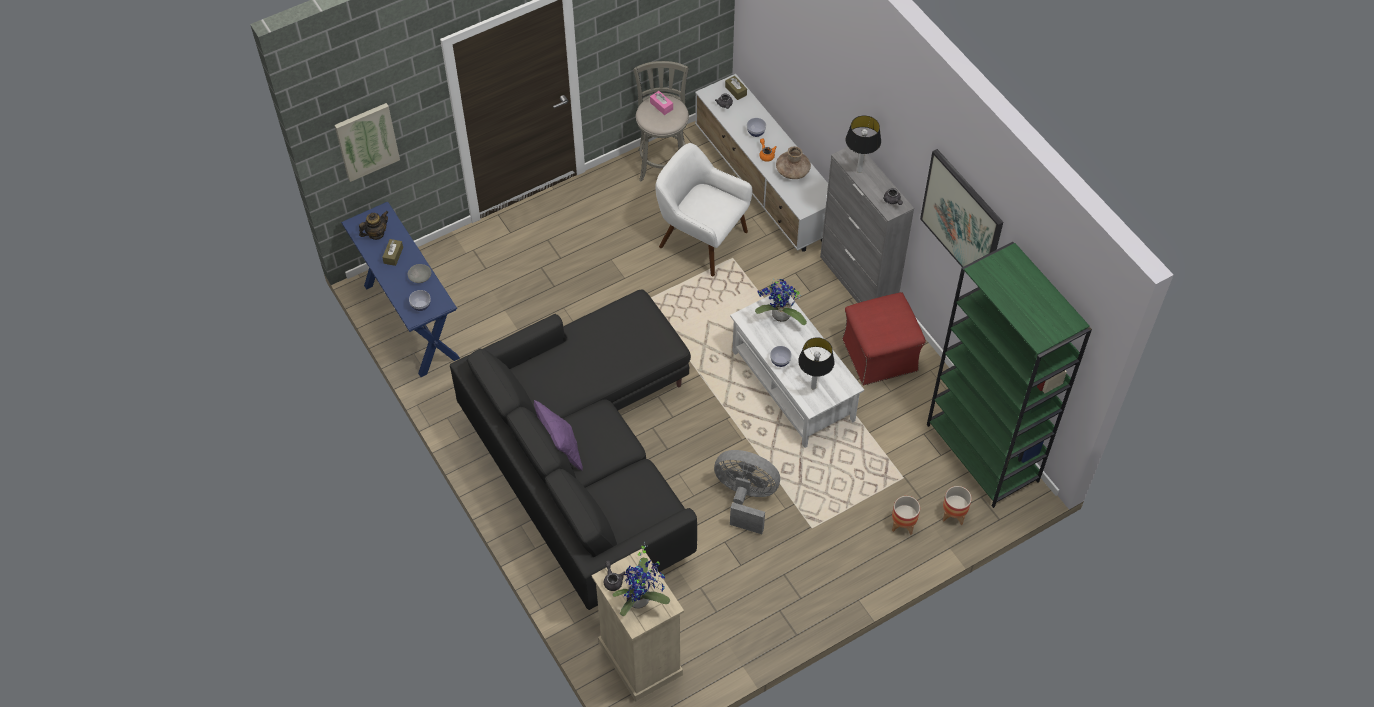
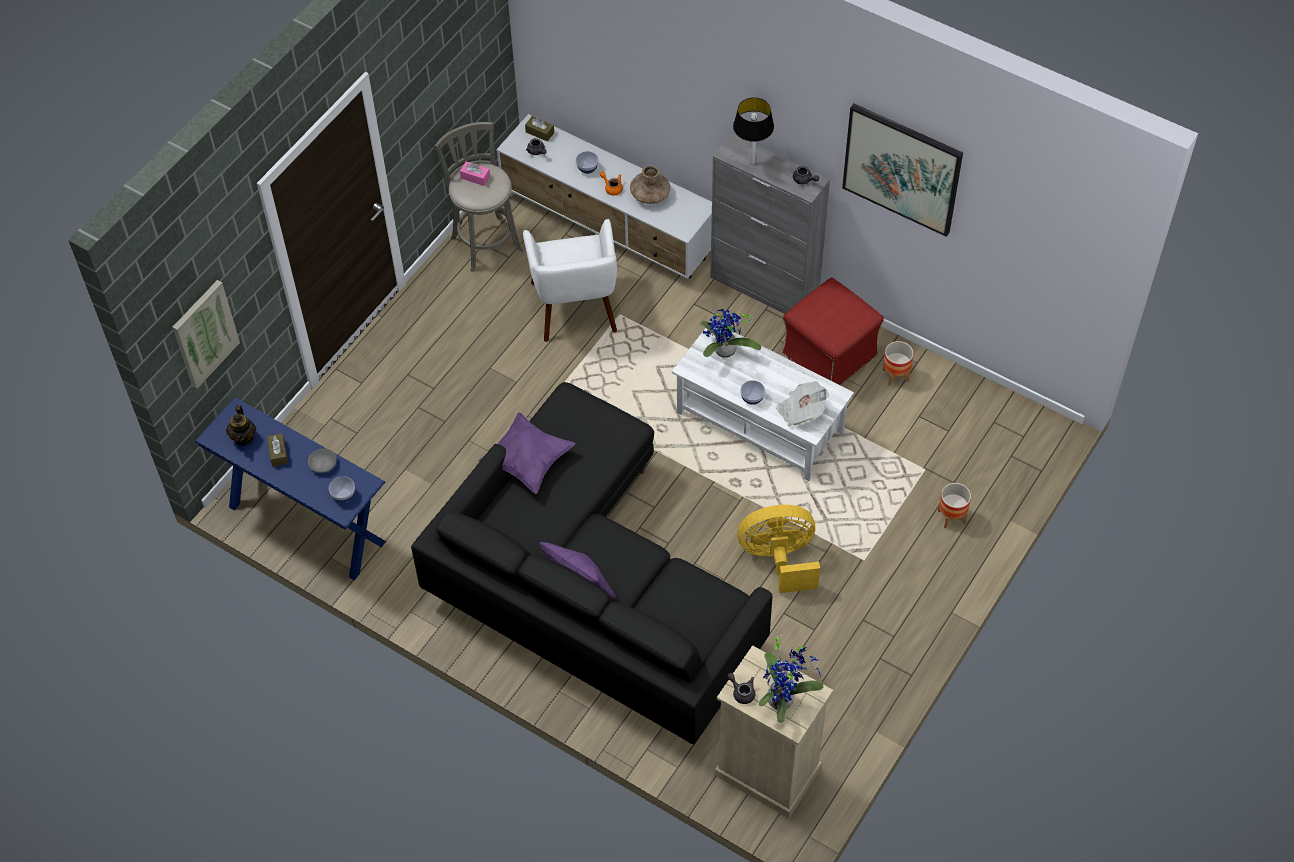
camera: 25 degrees left, 0 degrees up
teapot [359,211,388,240] -> teapot turned 150 degrees clockwise [226,405,256,446]
white armchair [655,143,752,276] -> white armchair turned 105 degrees counterclockwise [523,219,617,342]
grey fan [714,450,780,534] -> yellow fan [738,505,820,593]
table lamp [798,337,835,390] -> newspaper [776,381,829,427]
green bookcase [927,242,1092,508] -> none
planter [943,486,972,525] -> planter moved to [883,341,914,386]
none -> purple pillow [478,412,575,494]

